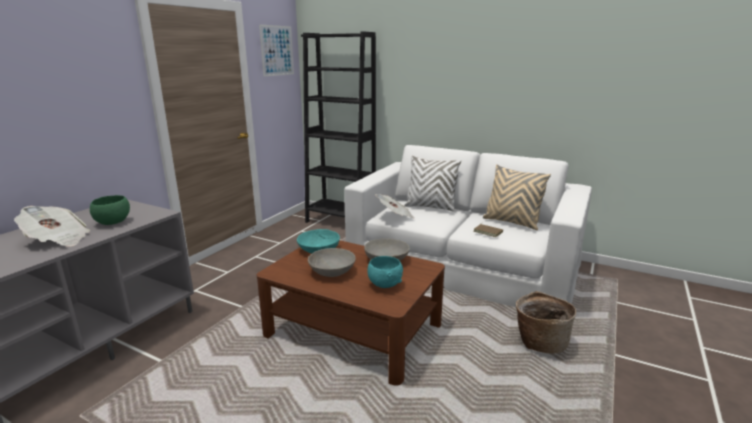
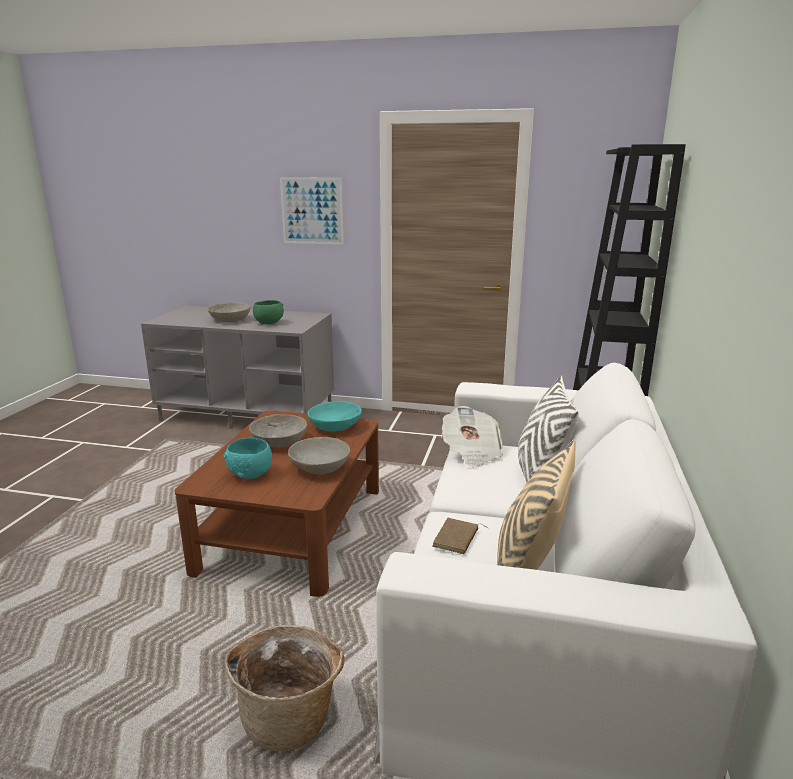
camera: 75 degrees right, 0 degrees up
newspaper [14,206,90,247] -> grey bowl [207,303,250,322]
picture [259,24,294,76] -> picture moved to [280,177,344,245]

